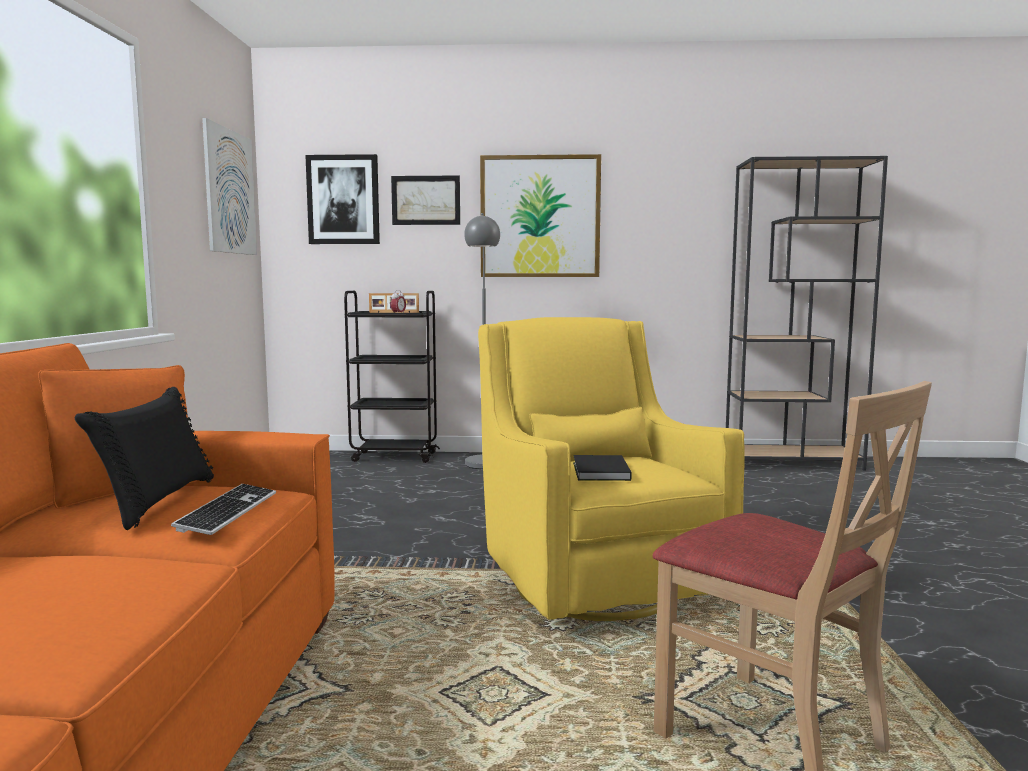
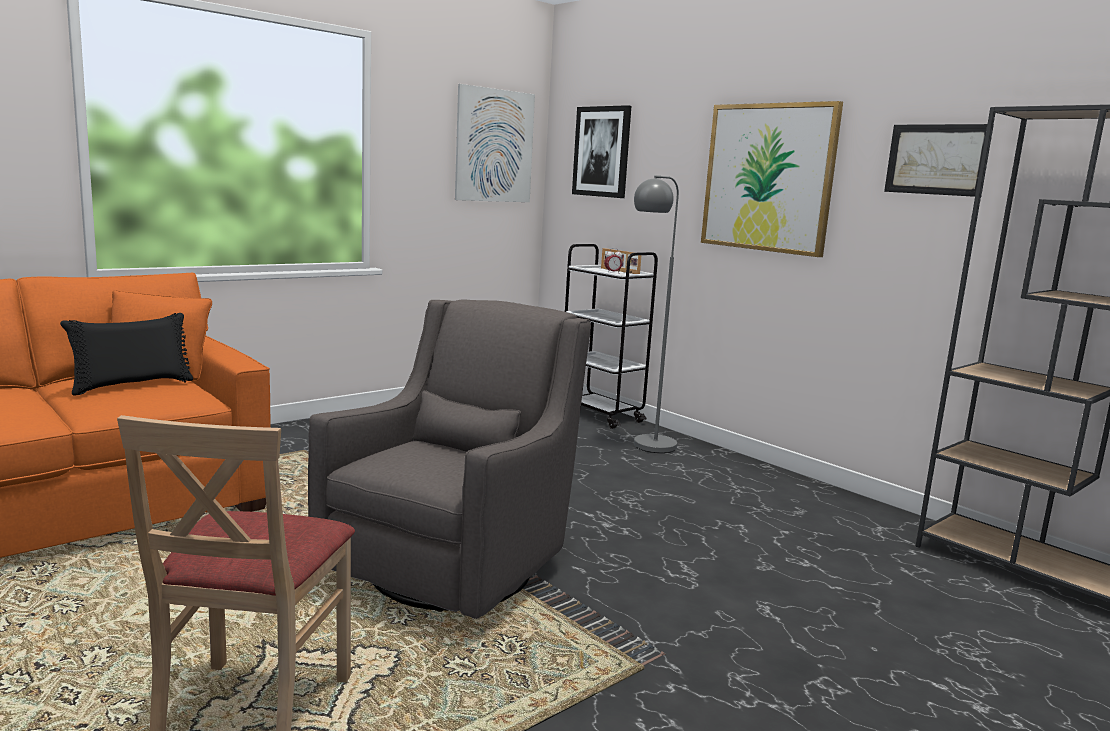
camera: 45 degrees right, 5 degrees up
keyboard [171,484,276,535] -> none
black cart [344,291,440,463] -> white cart [565,244,658,429]
picture [391,176,460,225] -> picture moved to [884,124,994,197]
yellow armchair [478,317,745,621] -> grey armchair [308,299,591,619]
black book [573,455,632,481] -> none

